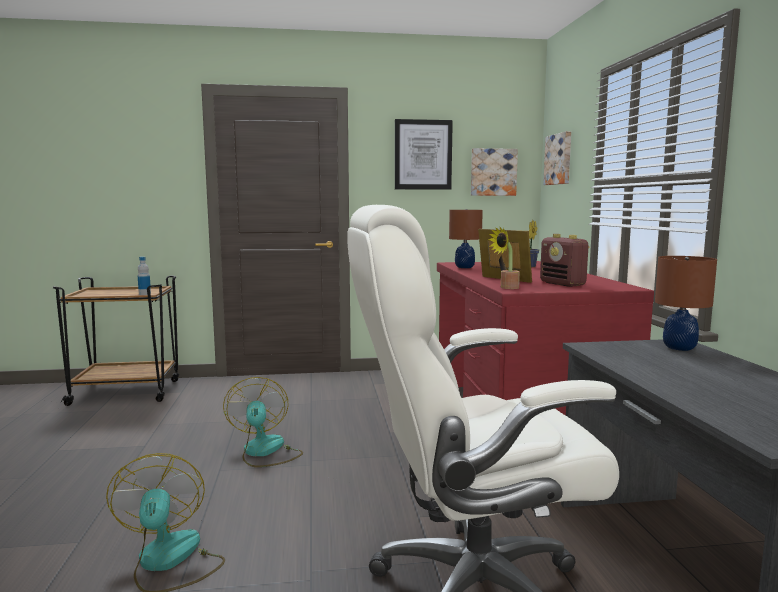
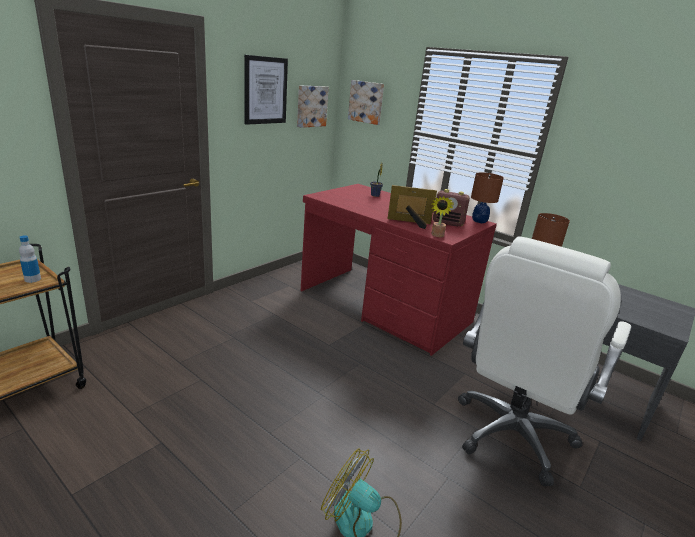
camera: 45 degrees left, 15 degrees up
fan [223,377,303,467] -> none
brown table lamp [449,209,483,268] -> brown table lamp moved to [471,172,504,223]

